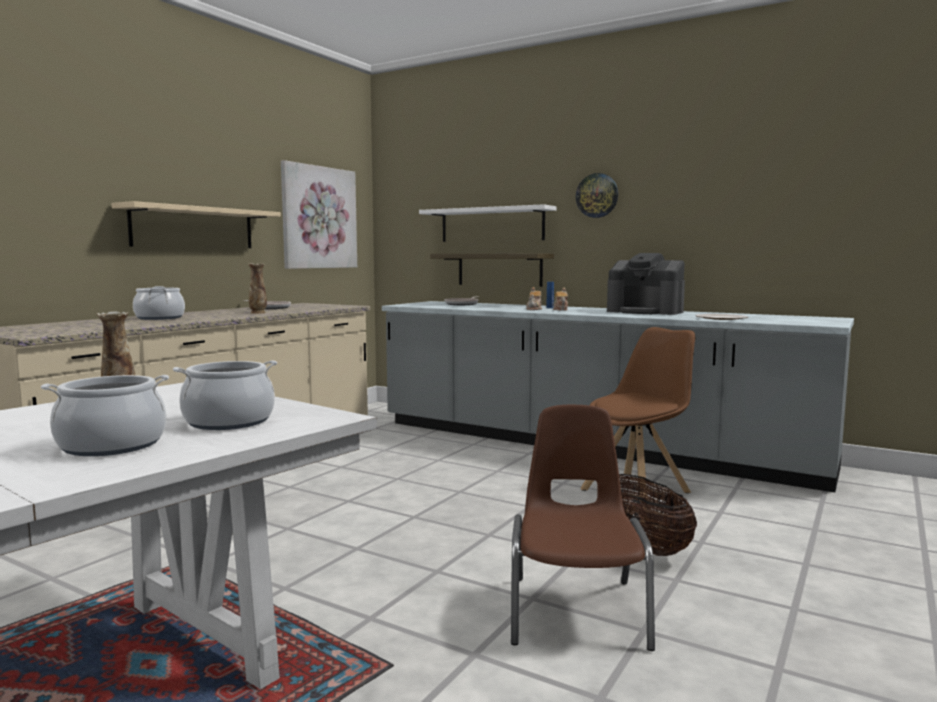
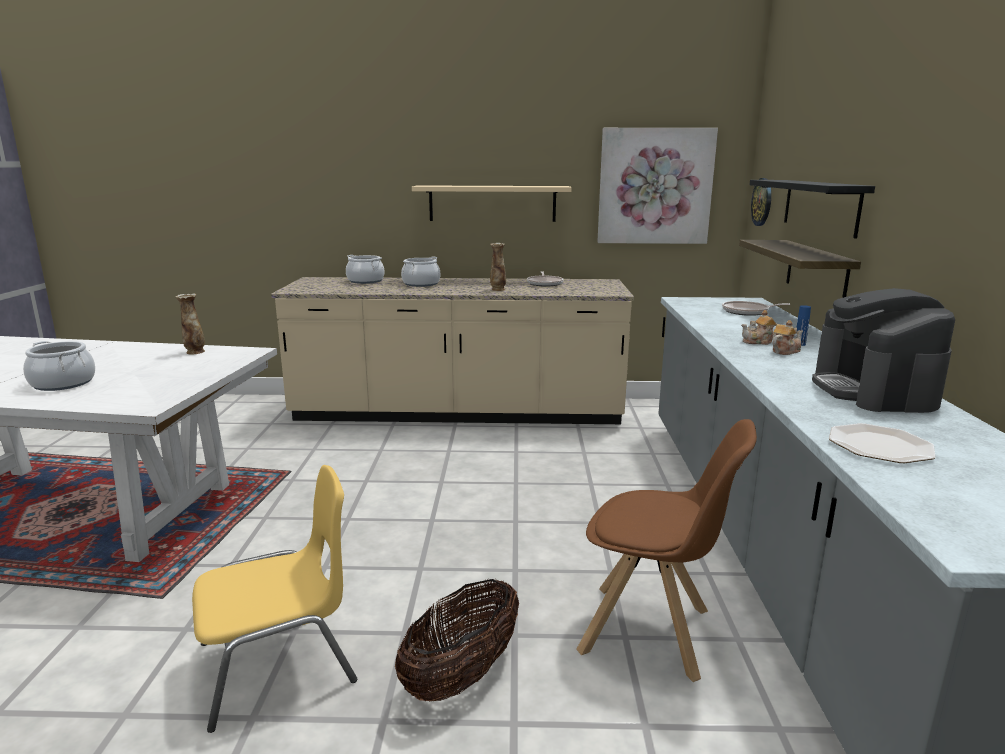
camera: 60 degrees right, 10 degrees up
cooking pot [173,360,277,430] -> cooking pot moved to [346,255,384,284]
white shelf [419,204,557,242] -> black shelf [750,180,875,239]
brown chair [511,405,655,651] -> yellow chair [192,465,357,733]
wall clock [576,173,618,218] -> wall clock moved to [751,178,771,226]

